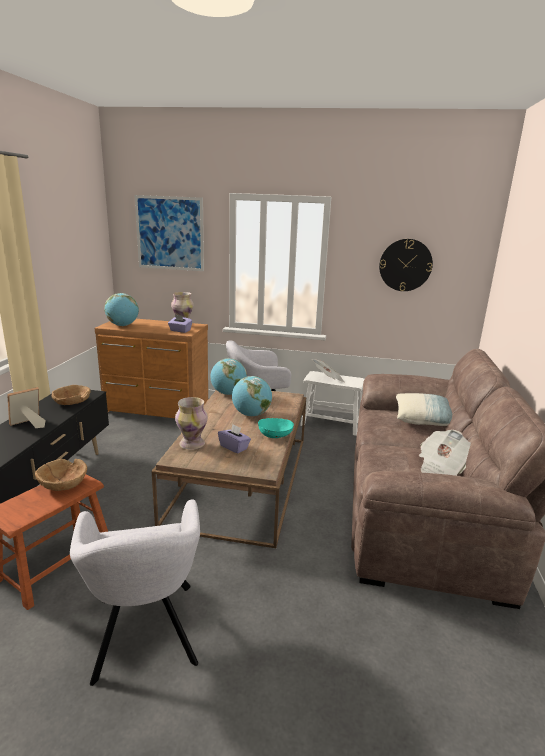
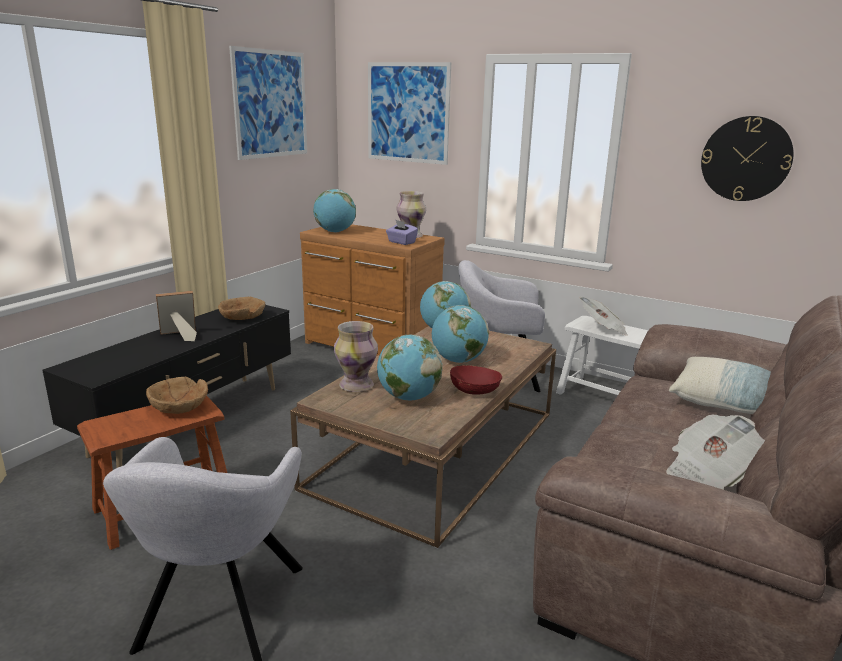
camera: 20 degrees right, 0 degrees up
purple tissue box [218,424,251,453] -> globe [377,335,443,400]
turquoise bowl [258,418,294,438] -> red bowl [450,365,502,395]
none -> picture [229,46,307,160]

